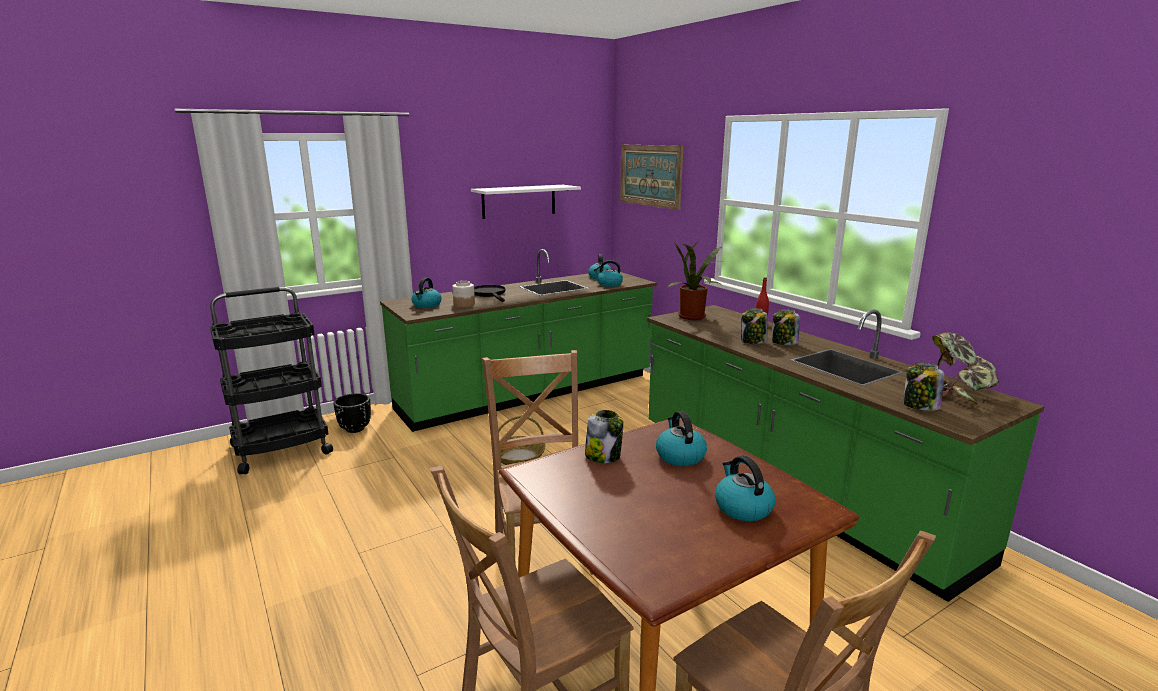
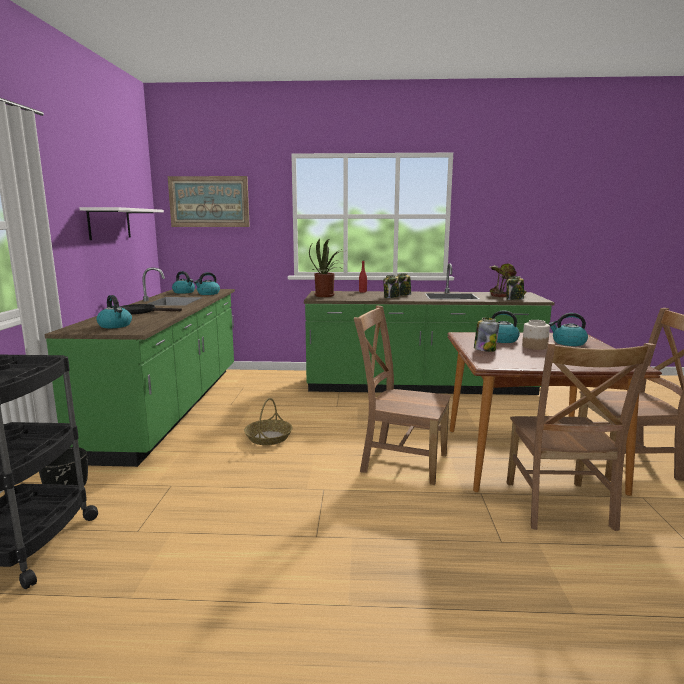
camera: 55 degrees left, 5 degrees down
jar [452,281,475,307] -> jar moved to [522,320,550,350]

